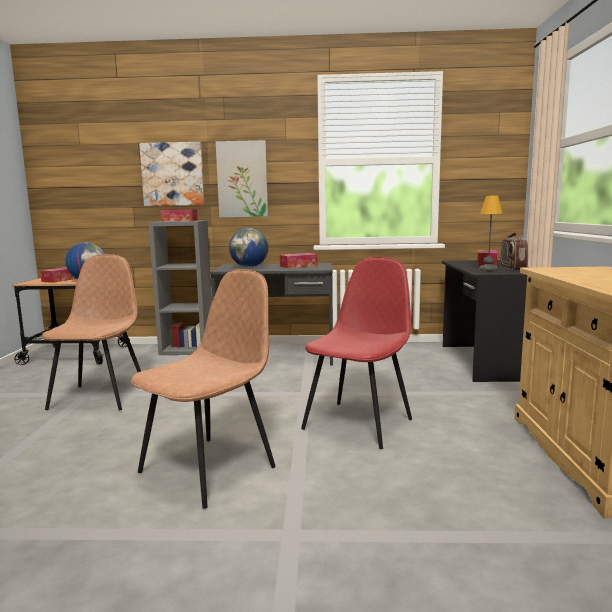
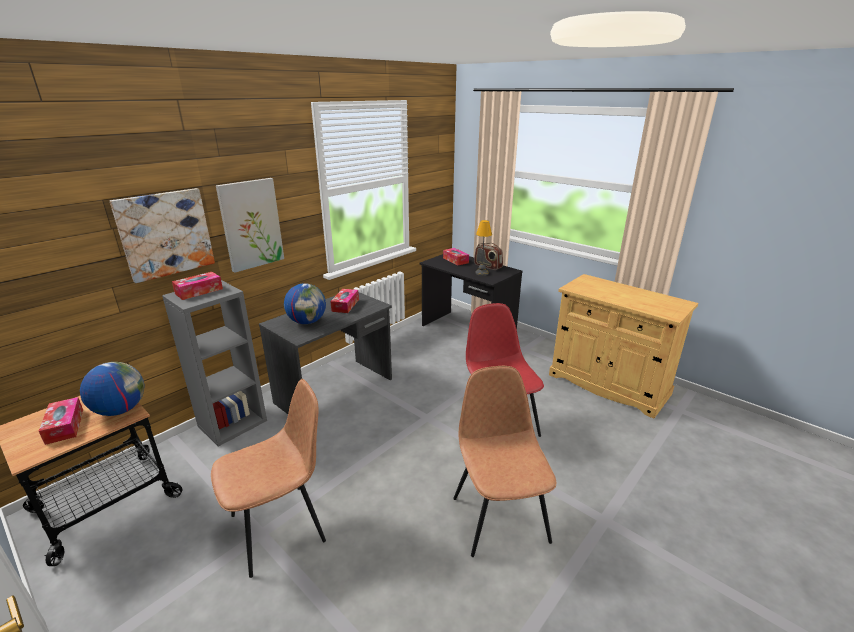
camera: 50 degrees left, 15 degrees up
brown chair [42,254,141,411] -> brown chair turned 105 degrees clockwise [211,379,326,578]

